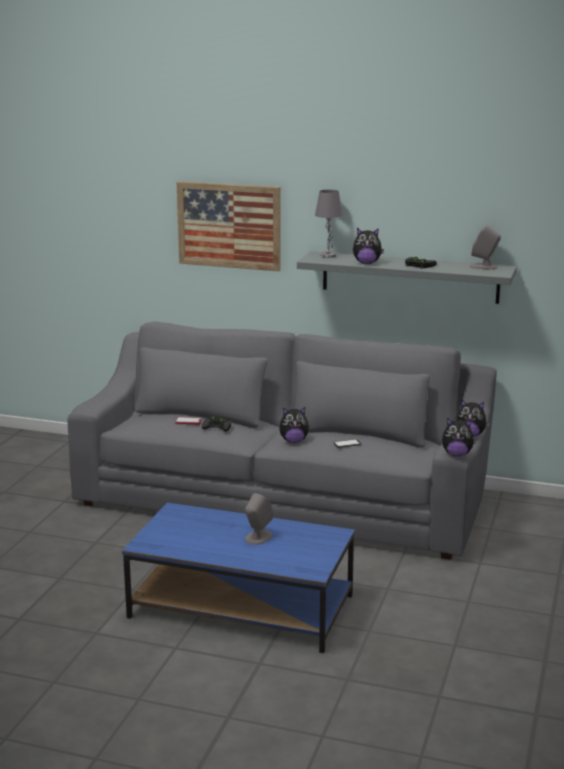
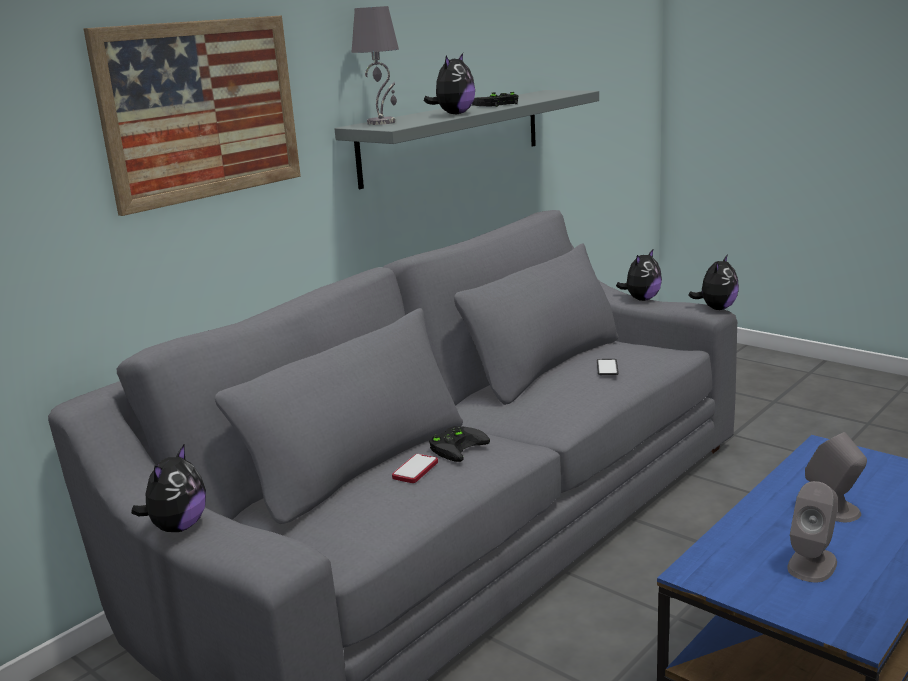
camera: 65 degrees left, 0 degrees up
plush toy [279,407,310,443] -> plush toy moved to [131,445,206,532]
grey speaker [469,225,501,269] -> grey speaker moved to [788,481,838,582]

